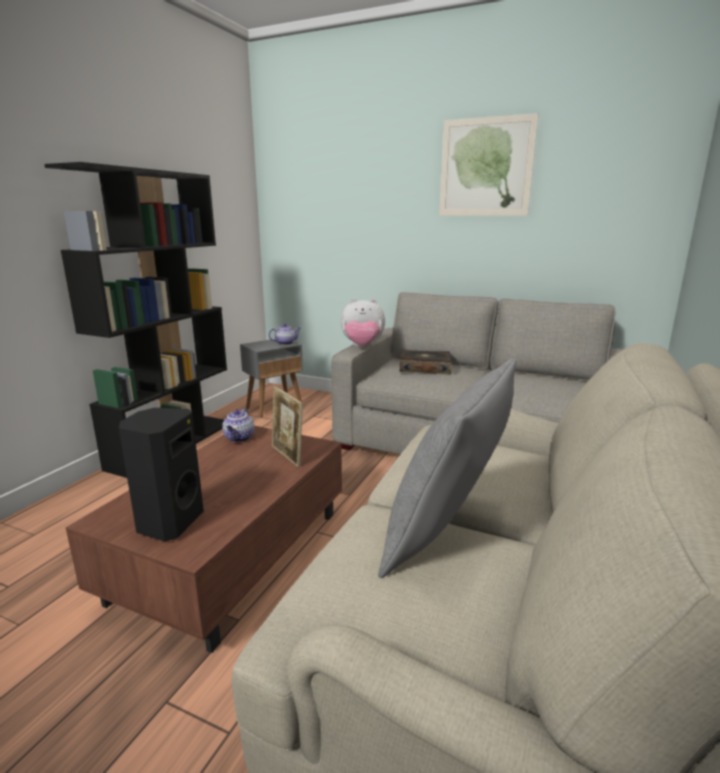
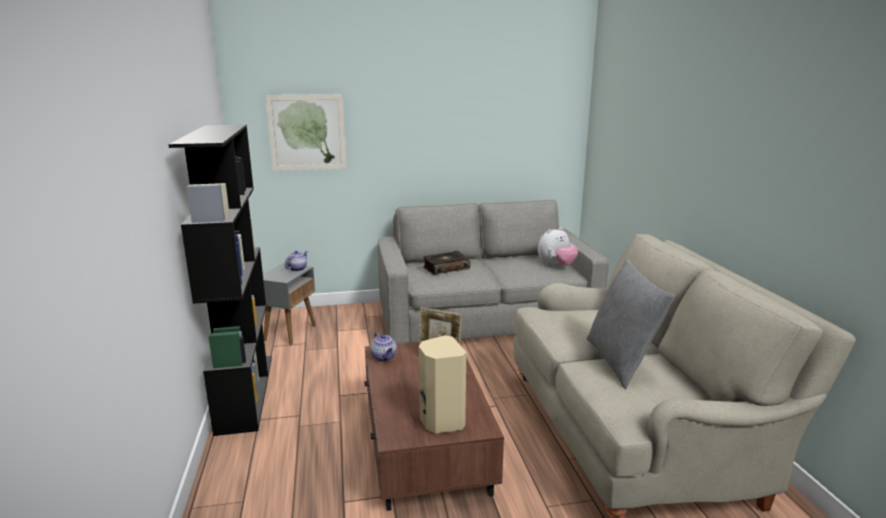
camera: 35 degrees left, 0 degrees up
black speaker [119,408,204,541] -> beige speaker [419,335,466,434]
plush toy [341,298,385,346] -> plush toy moved to [538,227,578,266]
picture [439,113,539,216] -> picture moved to [265,94,347,171]

